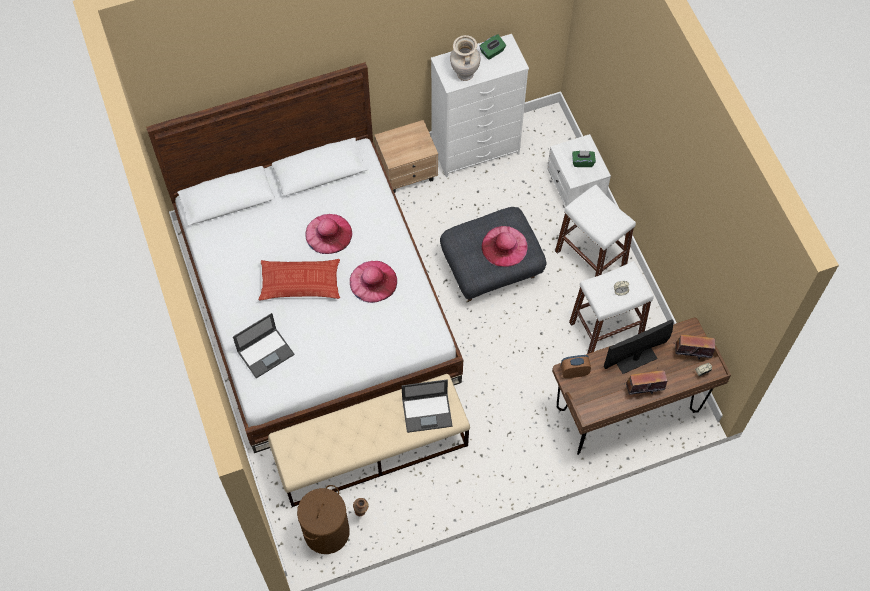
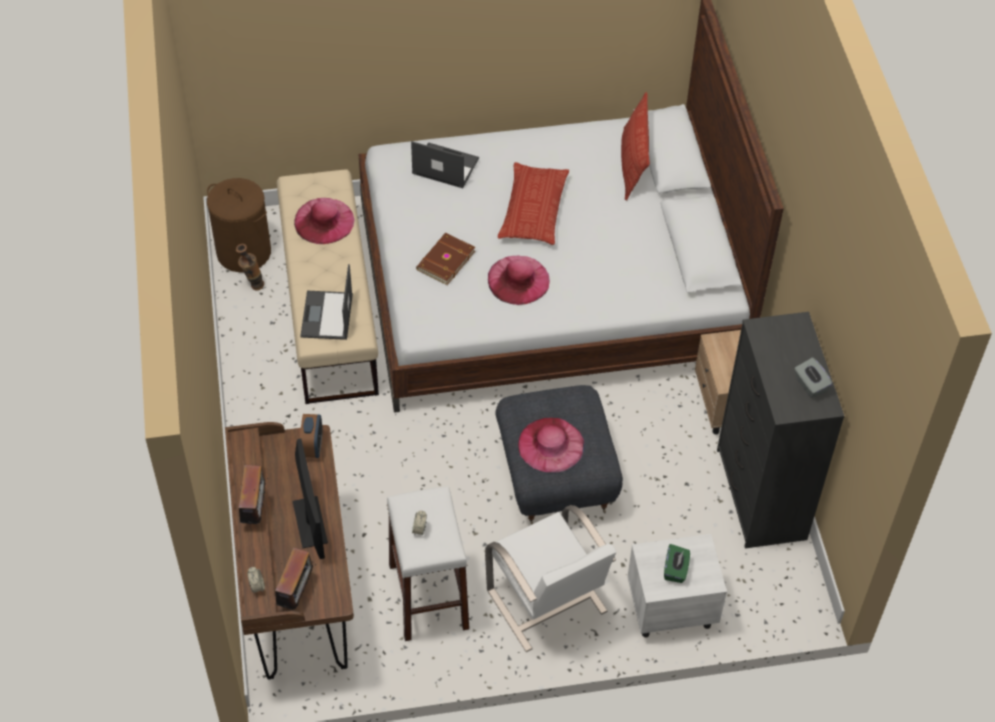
camera: 100 degrees right, 10 degrees down
laptop [233,313,294,378] -> laptop turned 135 degrees clockwise [411,141,479,188]
pink hat [305,214,352,254] -> pink hat moved to [294,198,355,244]
white dresser [431,34,529,177] -> black dresser [717,312,845,548]
beige vase [450,35,480,81] -> none
green tissue box [479,34,506,60] -> grey tissue box [794,357,832,398]
white stool [555,185,636,277] -> white chair [485,505,616,652]
none -> brown book [416,233,475,285]
none -> pillow [621,92,650,201]

